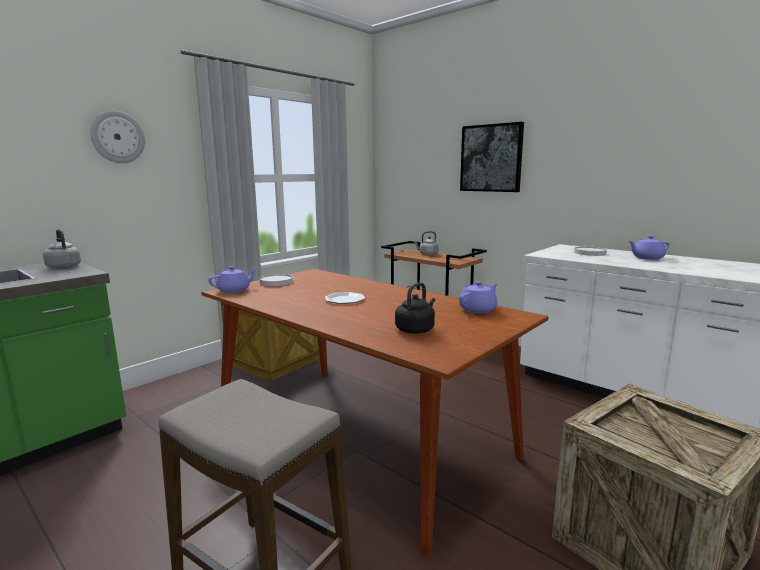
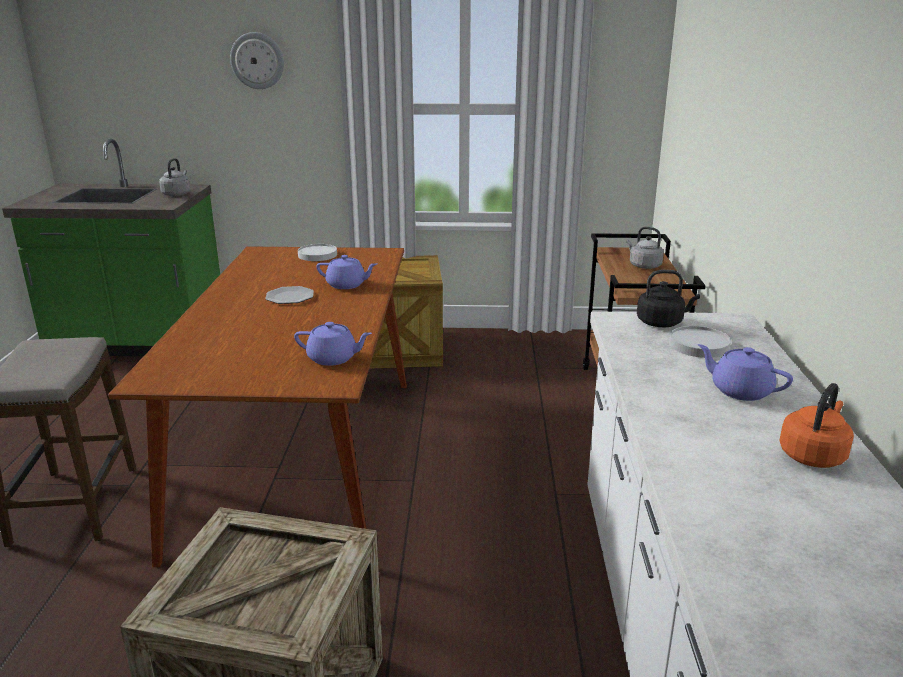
camera: 50 degrees right, 10 degrees up
purple teapot [208,266,257,293] -> purple teapot moved to [316,255,377,289]
black kettle [395,282,435,334] -> black kettle moved to [637,270,700,327]
picture [460,122,524,192] -> none
none -> orange kettle [779,383,854,468]

